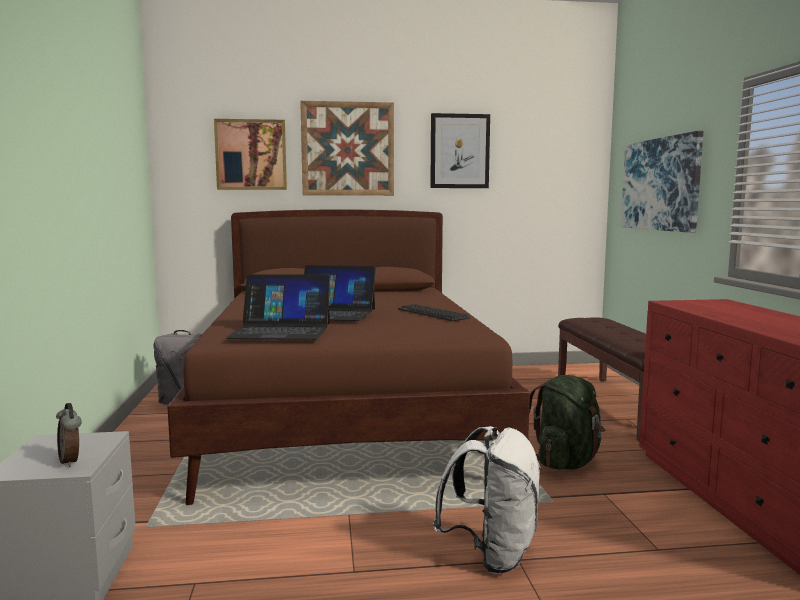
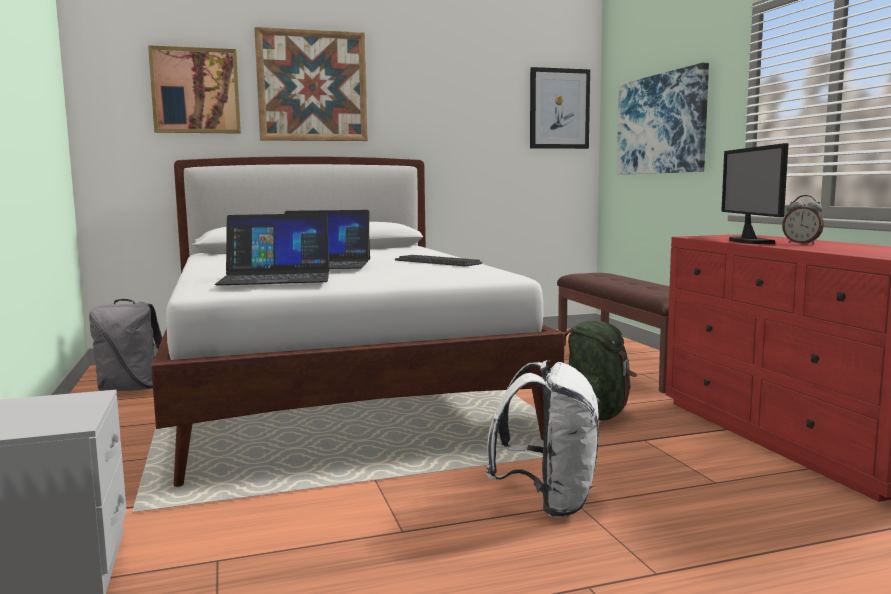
camera: 10 degrees left, 0 degrees up
alarm clock [56,403,81,467] -> alarm clock moved to [782,195,824,244]
brown bed [167,209,530,505] -> white bed [151,156,564,487]
picture [430,113,490,188] -> picture moved to [530,67,590,149]
none -> monitor [721,143,789,244]

